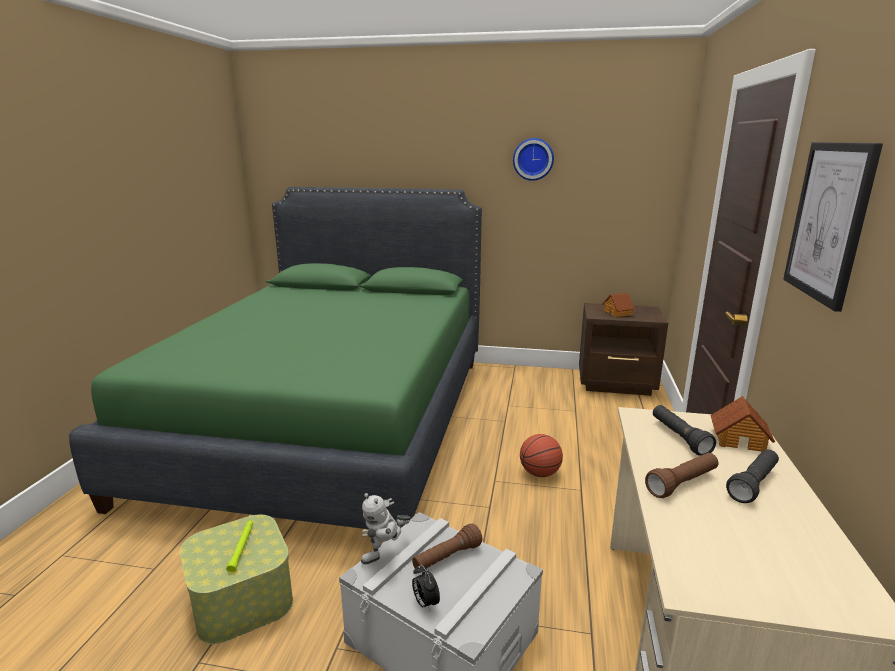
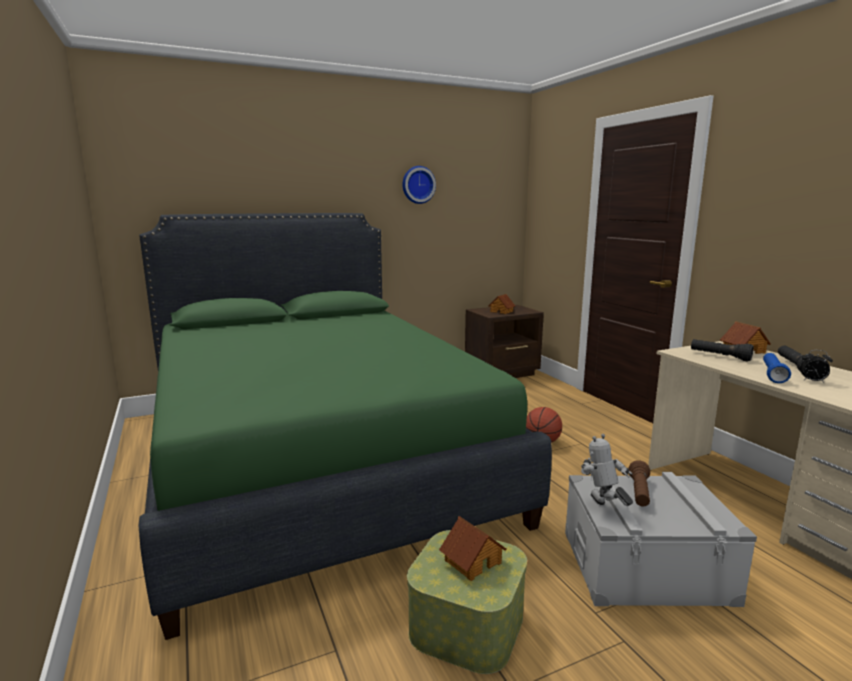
camera: 35 degrees left, 5 degrees down
green flashlight [226,521,253,573] -> toy house [439,516,506,581]
toy robot [361,493,411,565] -> toy robot turned 150 degrees clockwise [581,434,633,506]
alarm clock [412,565,440,612] -> alarm clock moved to [800,350,833,383]
brown flashlight [645,453,719,498] -> blue flashlight [763,353,791,383]
picture [783,142,883,312] -> none

